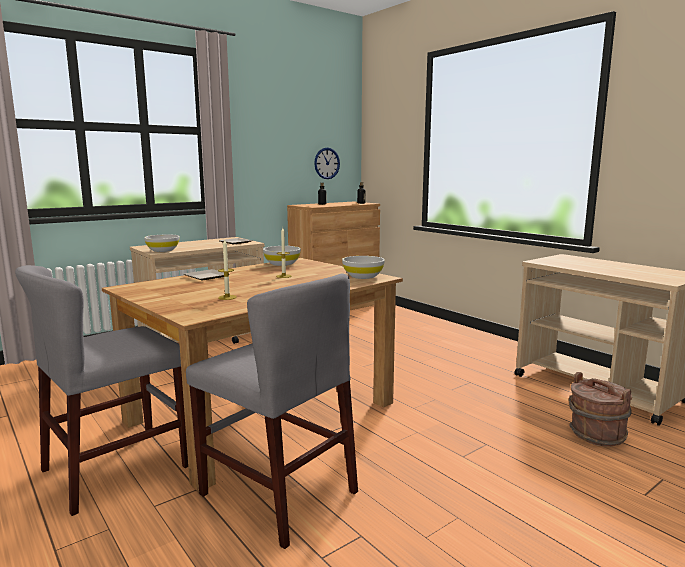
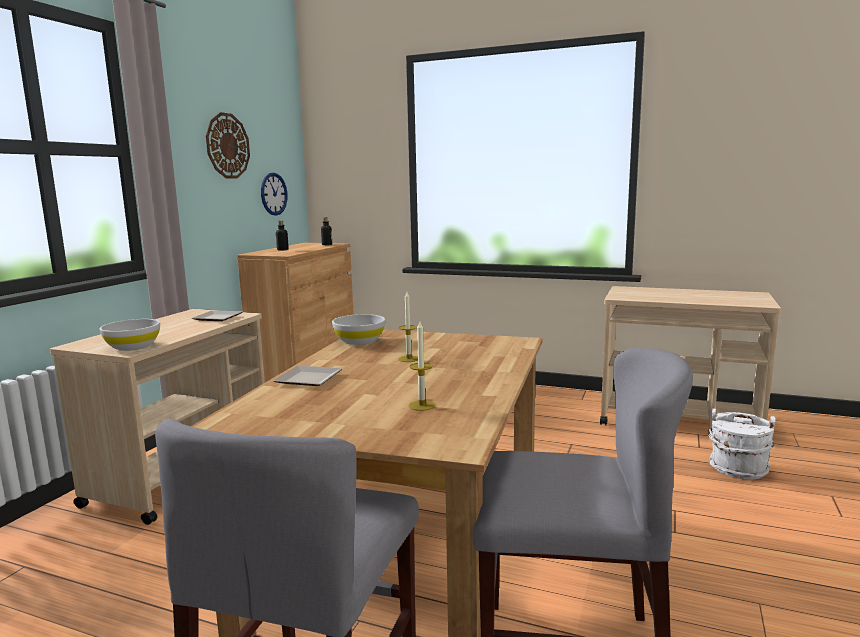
camera: 30 degrees left, 0 degrees up
white bowl [342,256,385,279] -> none
brown bucket [569,372,632,446] -> white bucket [708,408,775,480]
none -> wall clock [206,112,250,178]

